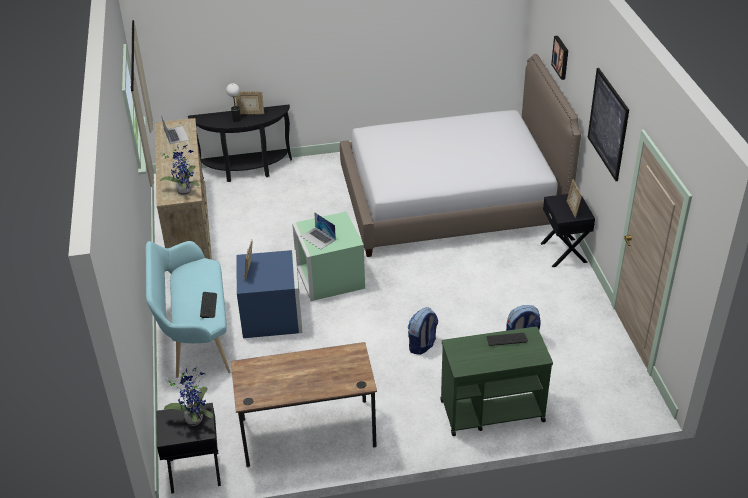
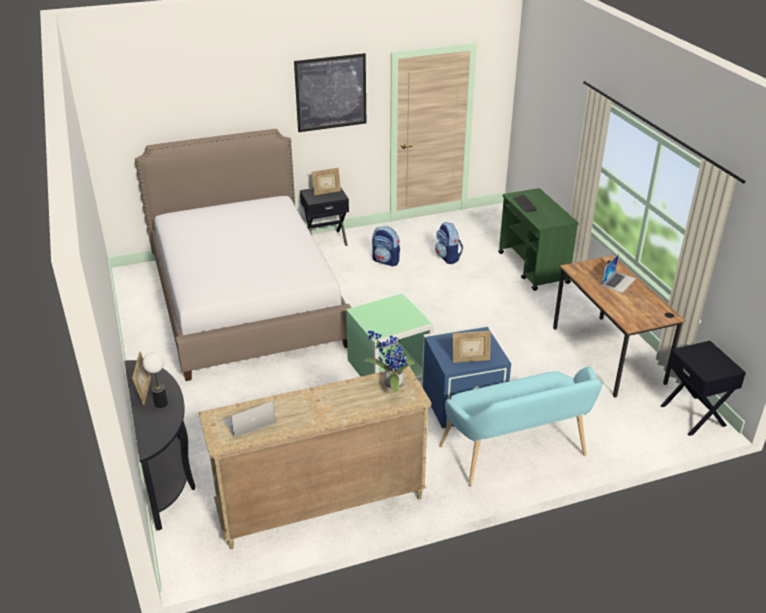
camera: 100 degrees left, 5 degrees down
potted plant [164,367,213,426] -> none
keyboard [200,292,217,318] -> none
laptop [301,212,336,250] -> laptop moved to [602,254,636,293]
backpack [408,307,438,355] -> backpack moved to [372,226,400,266]
picture [551,36,568,80] -> none

